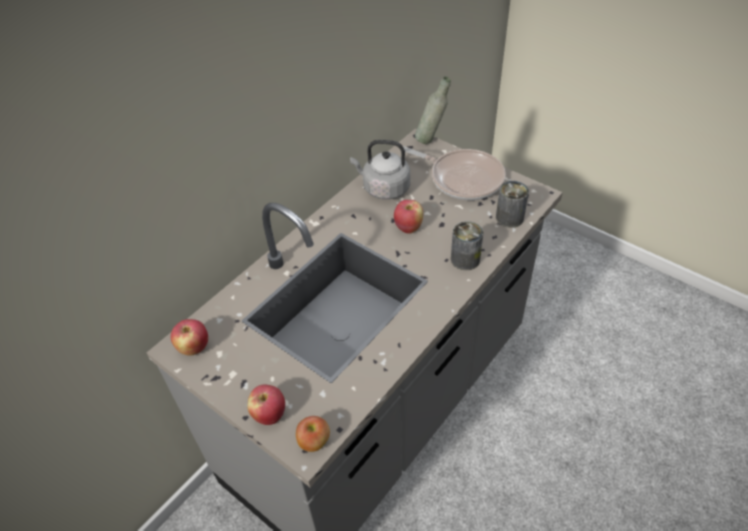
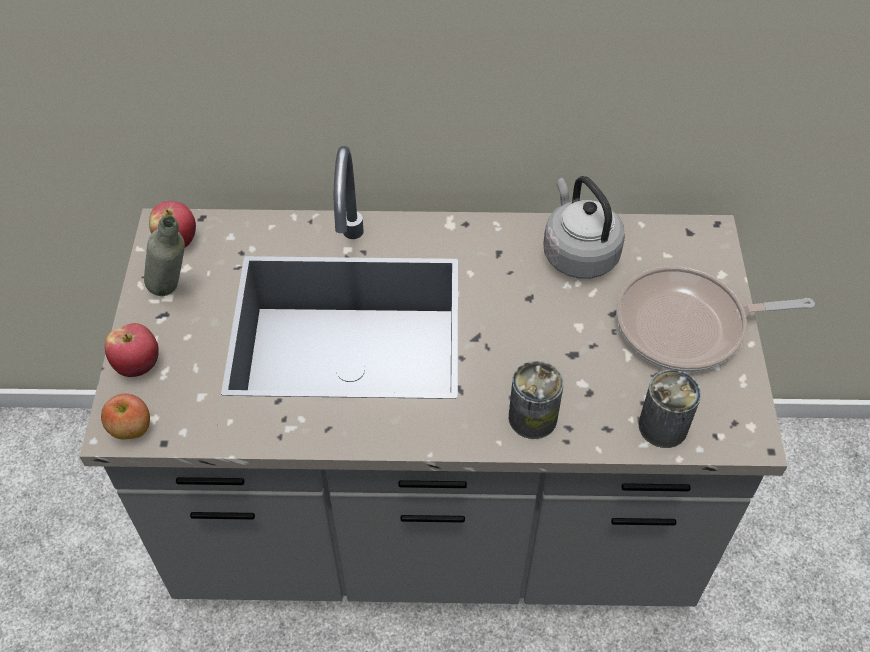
camera: 50 degrees right, 5 degrees up
apple [394,200,423,234] -> none
frying pan [403,146,506,200] -> frying pan turned 90 degrees clockwise [616,266,815,372]
grey bottle [415,76,451,144] -> grey bottle moved to [144,215,185,296]

